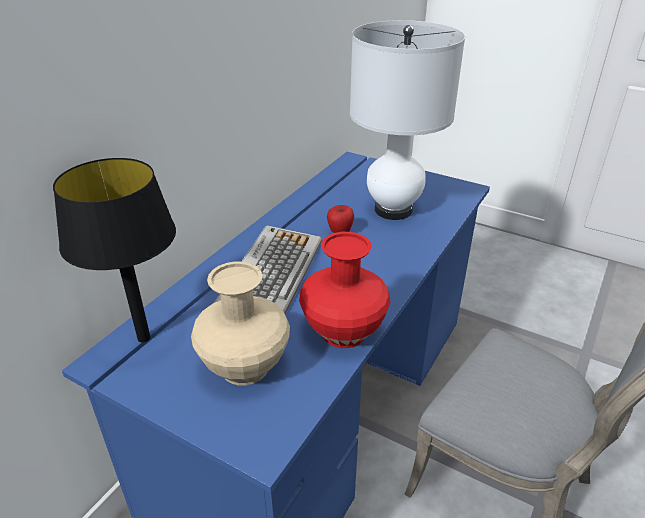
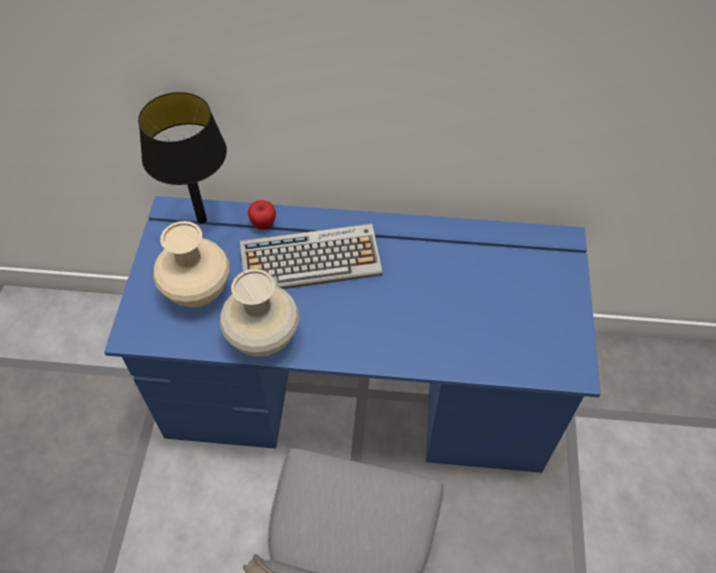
camera: 65 degrees right, 20 degrees up
red vase [299,232,390,348] -> beige vase [220,269,299,357]
apple [327,205,354,233] -> apple moved to [248,200,276,230]
white table lamp [350,20,465,220] -> none

